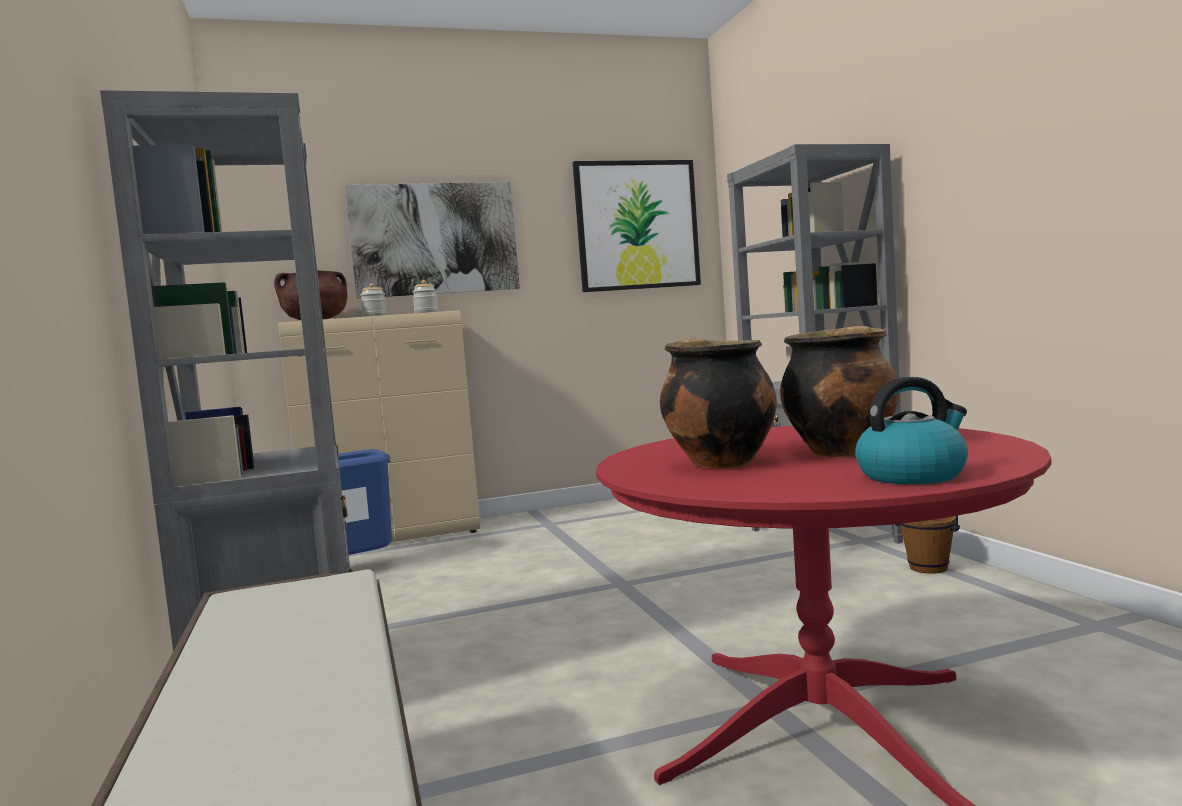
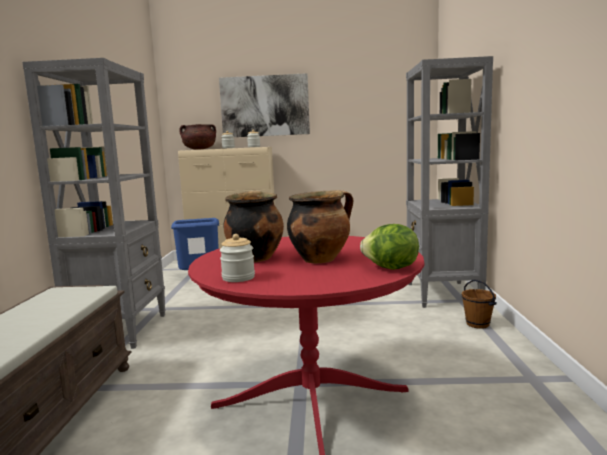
camera: 20 degrees right, 5 degrees up
picture [573,160,701,292] -> none
kettle [855,377,968,484] -> none
none -> jar [220,234,255,282]
none -> lettuce [360,224,419,270]

